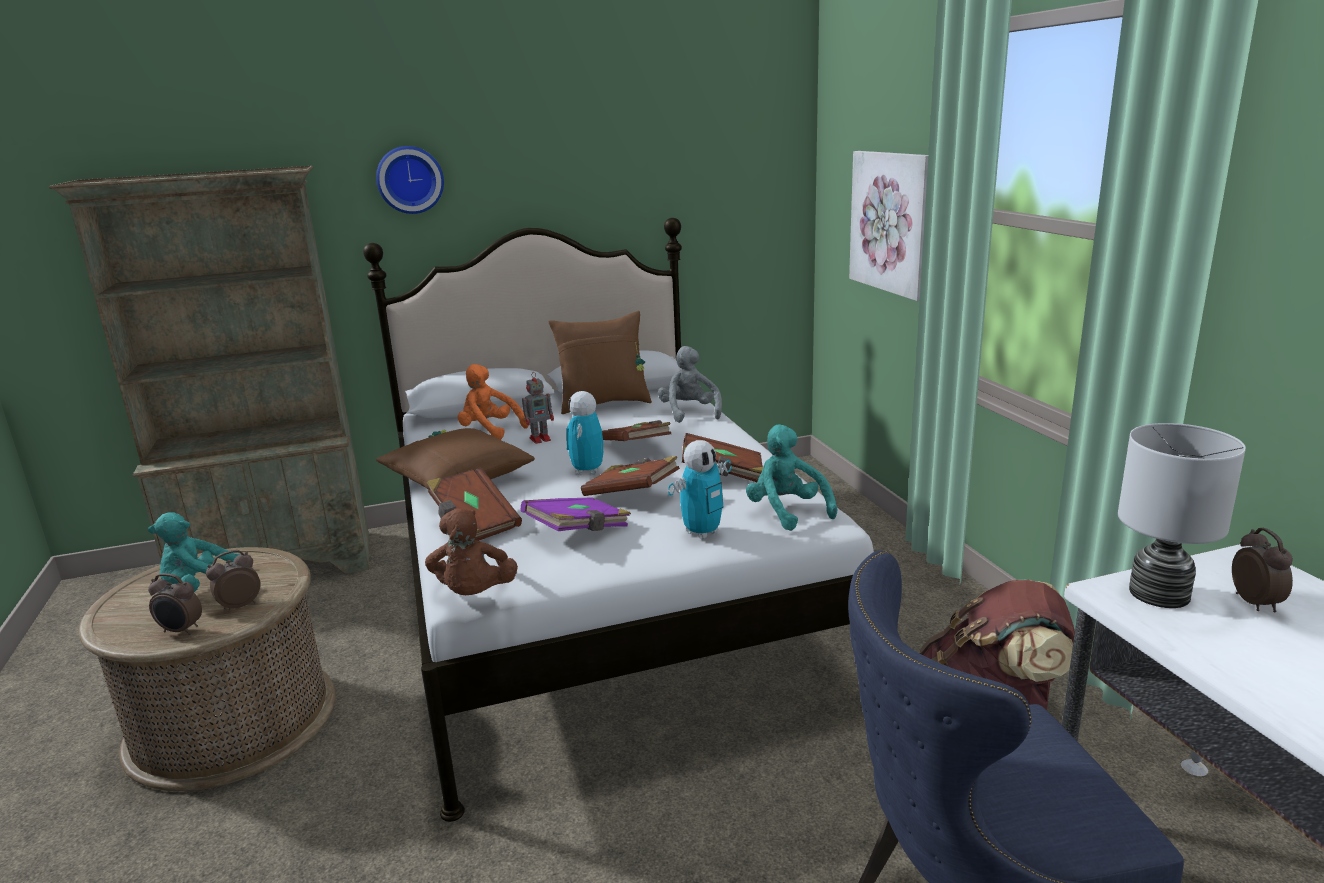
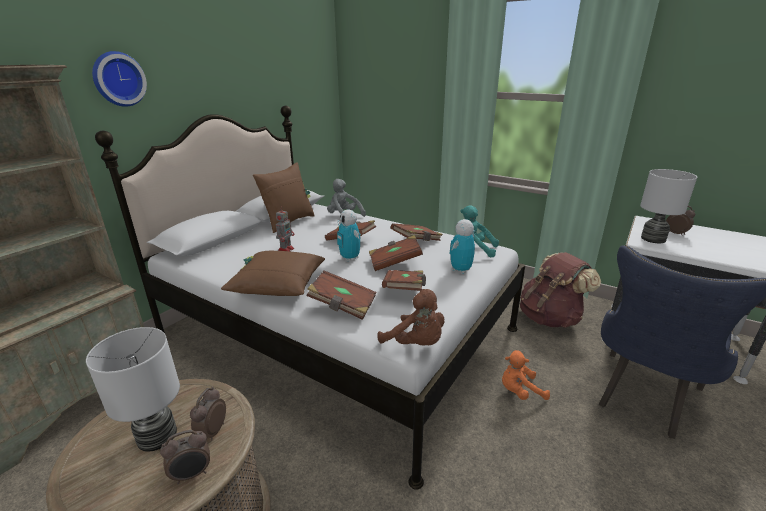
camera: 40 degrees left, 5 degrees up
turquoise plush toy [148,512,240,592] -> grey table lamp [86,327,180,452]
orange plush toy [458,364,528,440] -> orange plush toy moved to [502,350,550,400]
purple book [521,498,631,531] -> brown book [382,270,426,291]
toy robot [668,440,732,539] -> toy robot turned 150 degrees counterclockwise [449,219,475,274]
picture [849,151,928,301] -> none

